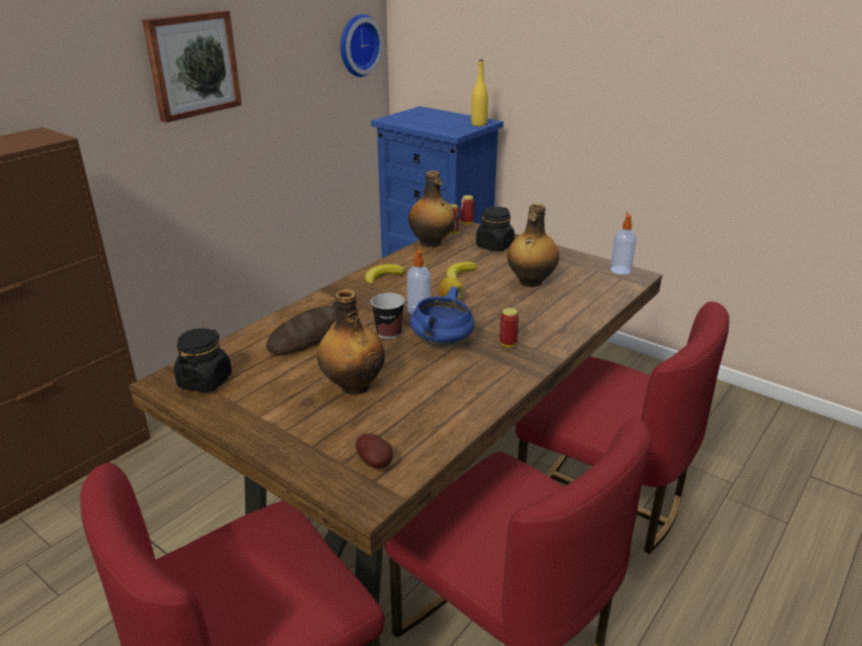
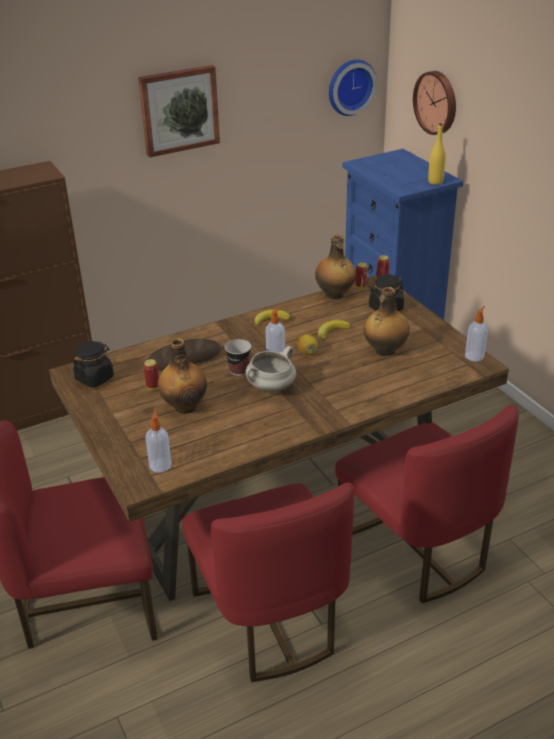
camera: 25 degrees right, 5 degrees up
potato [356,433,393,469] -> soap dispenser [146,409,172,473]
blue cooking pot [410,287,474,348] -> white cooking pot [245,346,296,393]
can [500,308,519,347] -> can moved to [143,359,159,390]
none -> wall clock [413,71,456,135]

